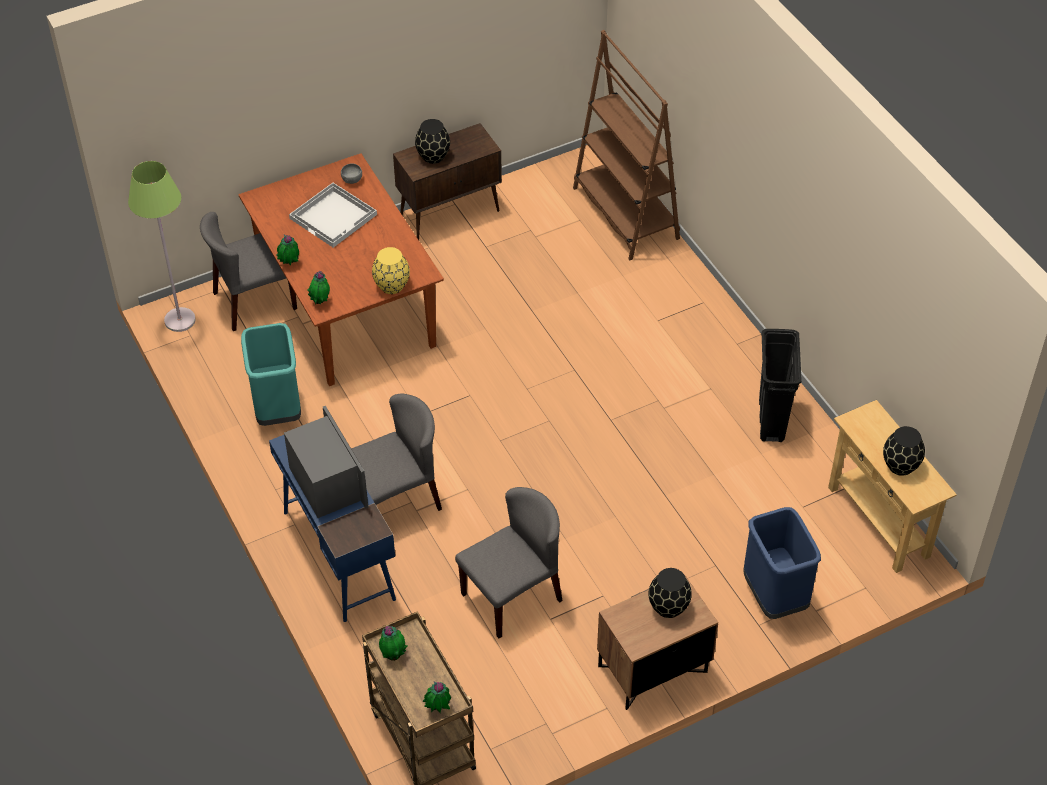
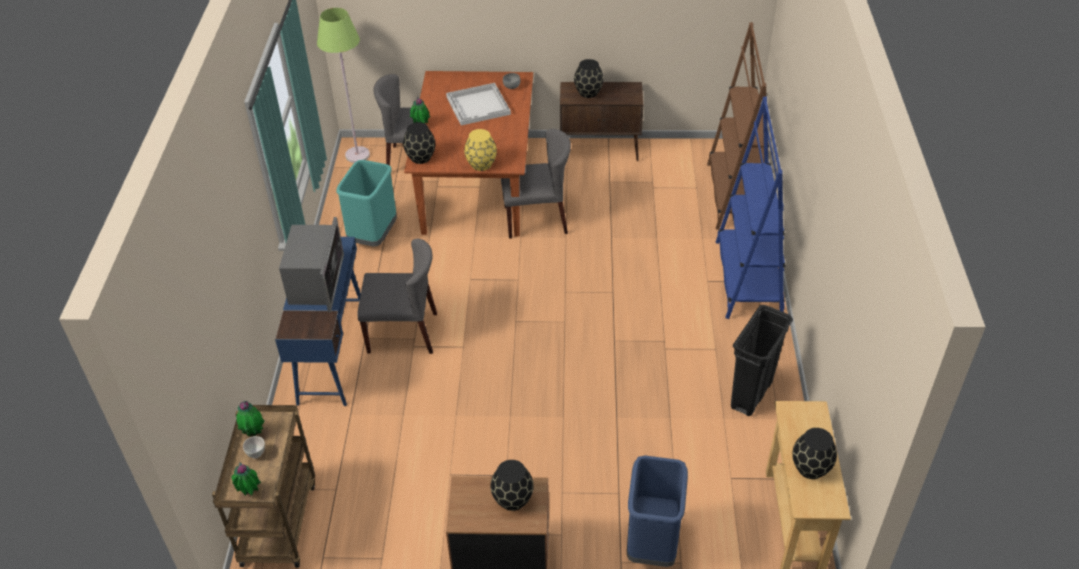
camera: 30 degrees right, 5 degrees down
potted plant [307,271,330,305] -> black vase [403,122,435,164]
grey chair [455,487,563,638] -> grey chair moved to [501,129,571,239]
none -> white bowl [243,436,265,458]
none -> blue bookcase [716,97,786,319]

